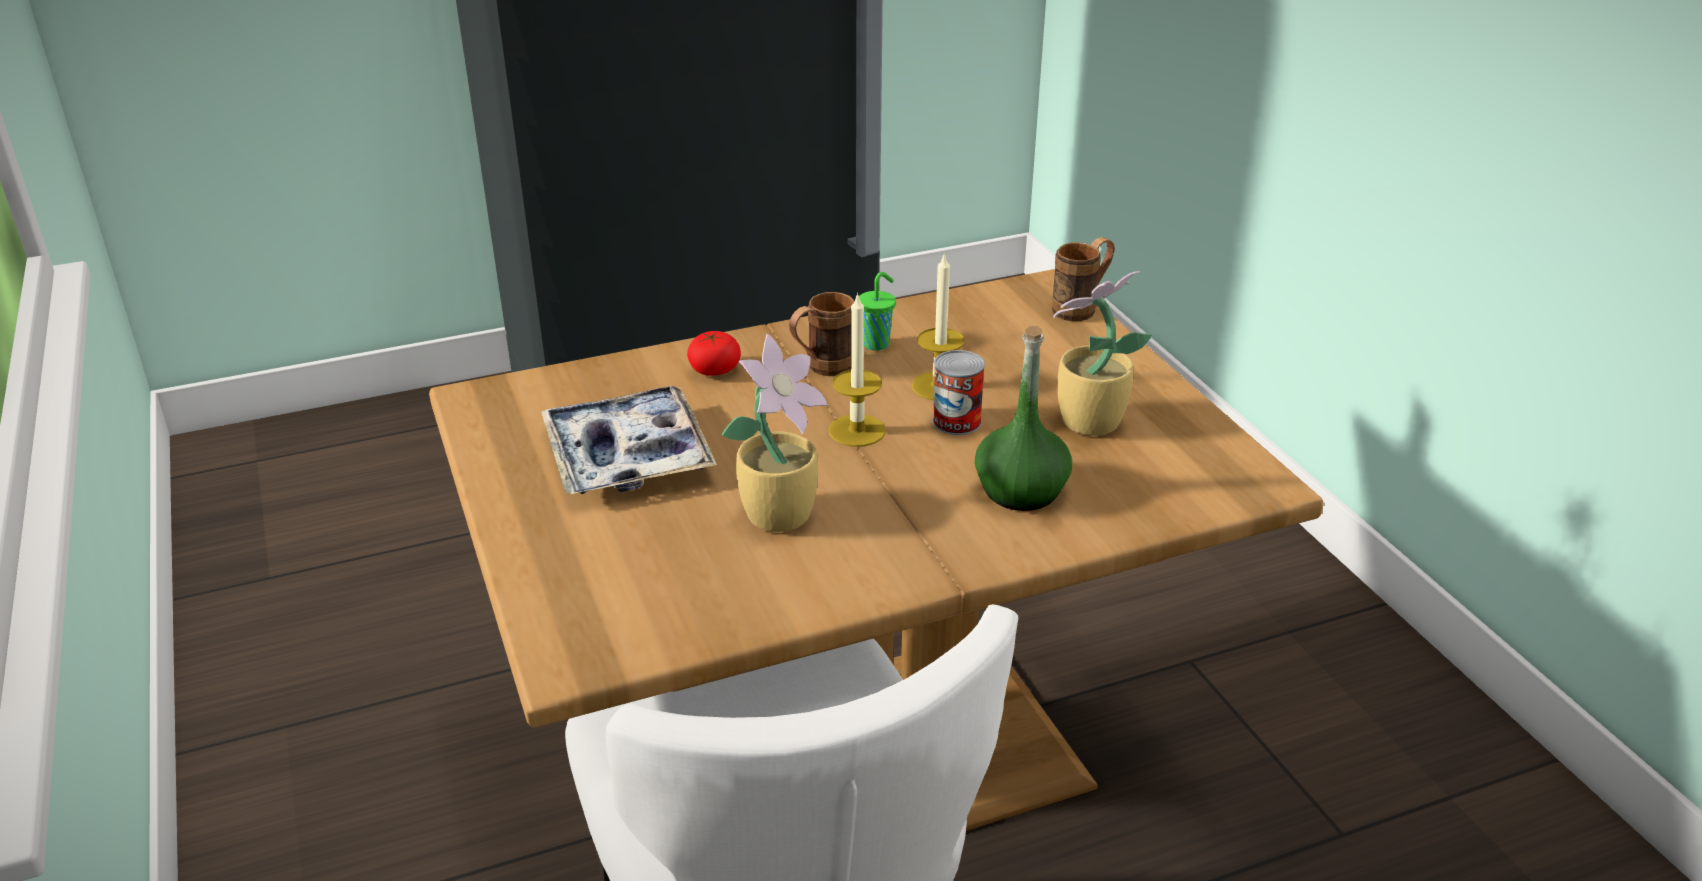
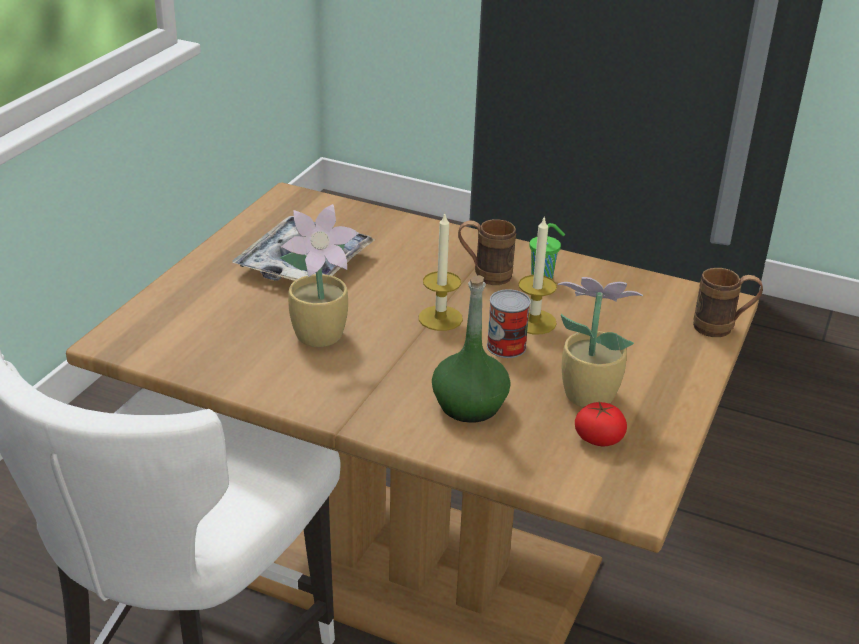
camera: 45 degrees right, 0 degrees up
tomato [687,331,741,376] -> tomato moved to [575,402,627,446]

